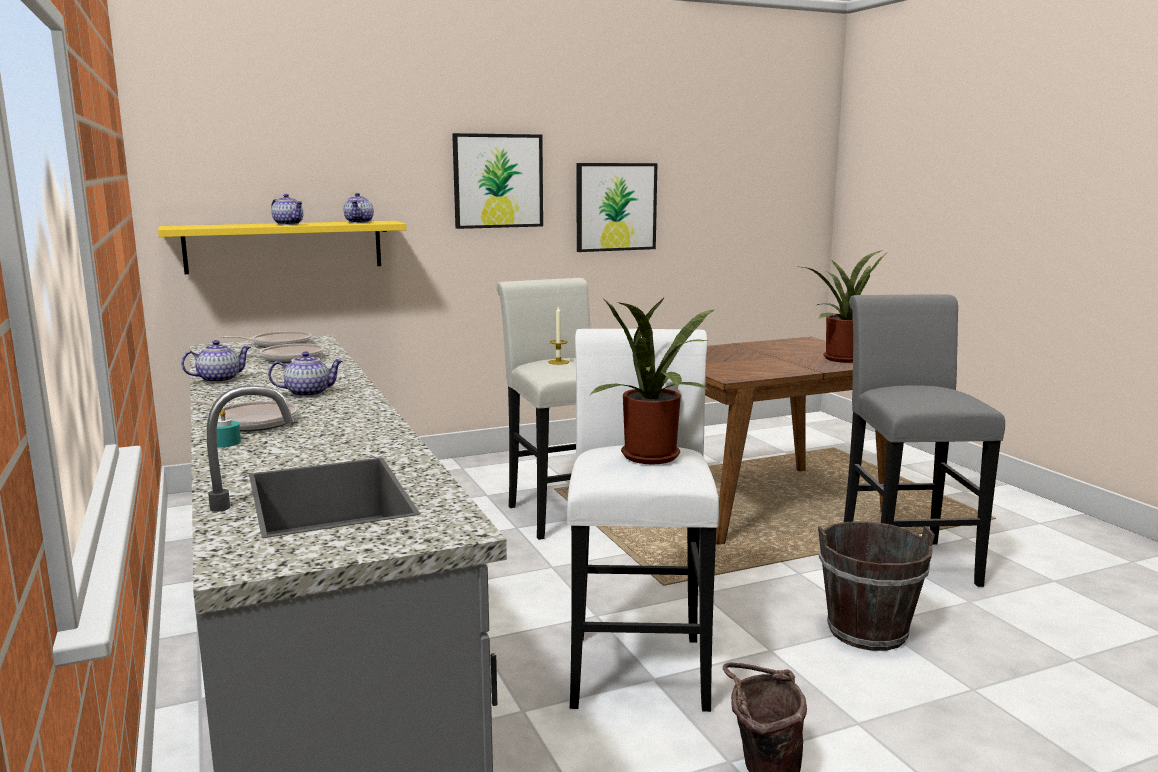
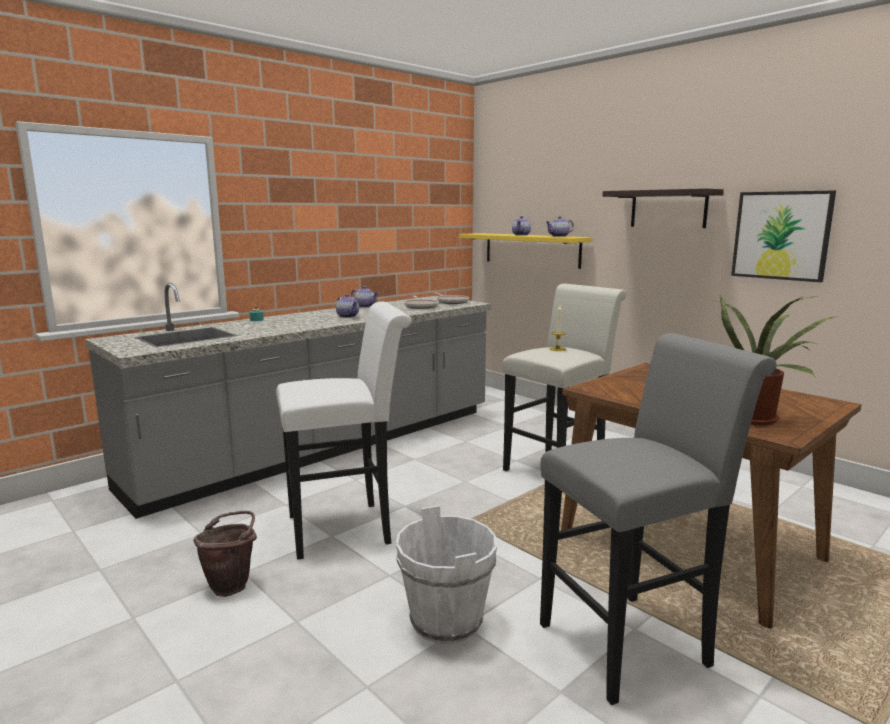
camera: 70 degrees right, 0 degrees up
frying pan [191,399,298,431] -> none
picture [452,133,543,229] -> shelf [603,188,724,228]
potted plant [590,297,716,464] -> none
brown bucket [818,522,935,651] -> white bucket [396,505,497,644]

